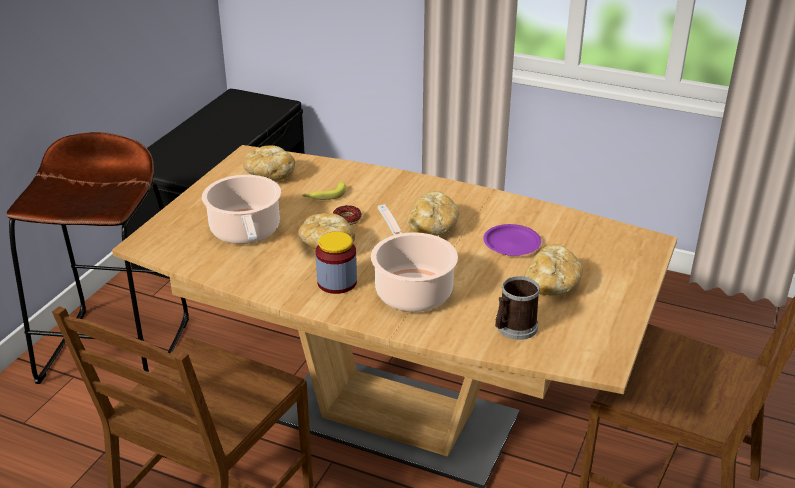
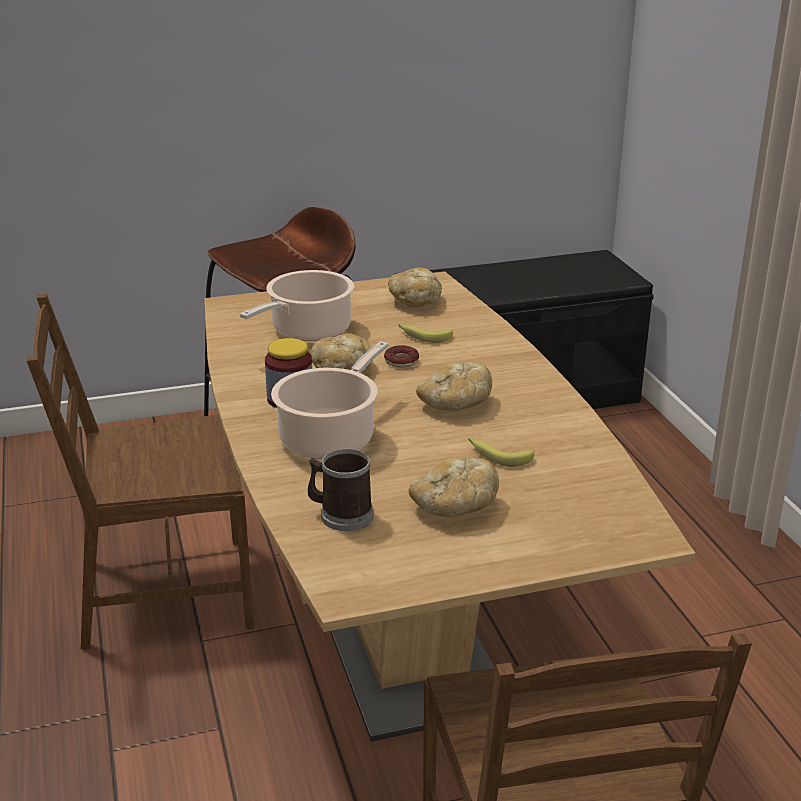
camera: 50 degrees right, 5 degrees down
purple plate [483,224,541,256] -> banana [468,438,534,467]

